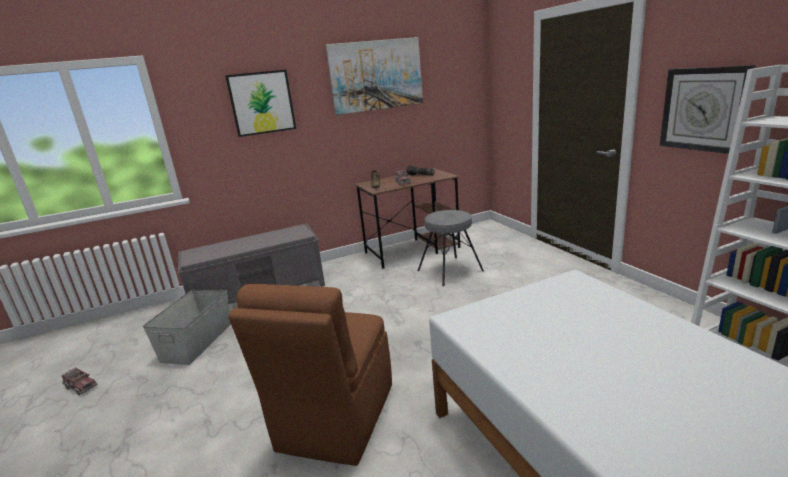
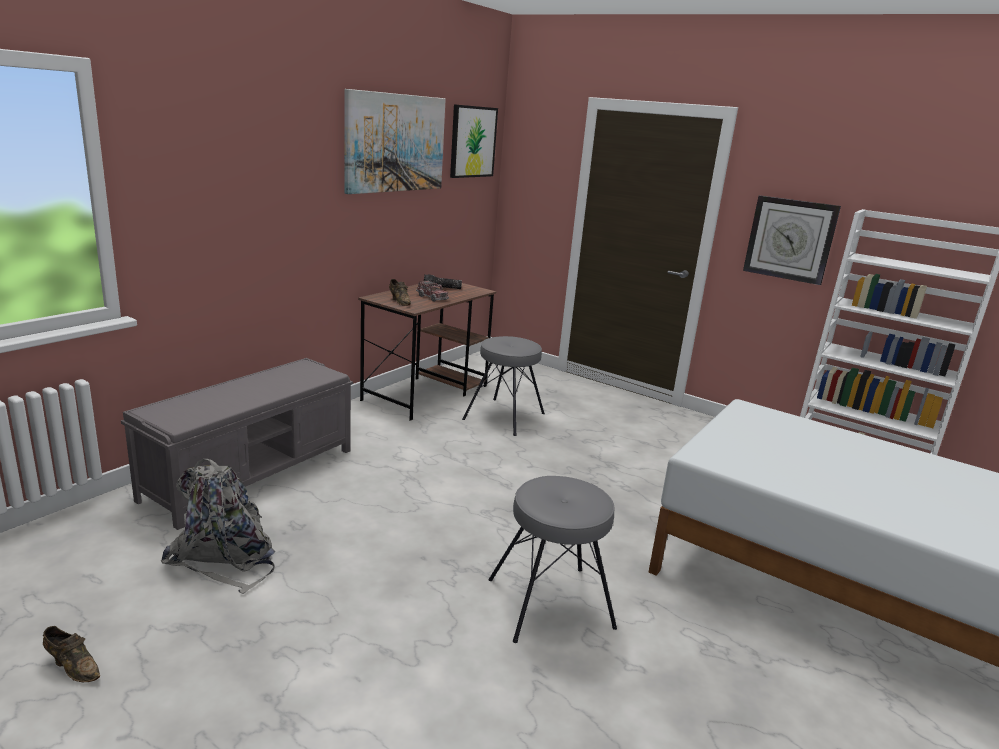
camera: 35 degrees left, 0 degrees up
toy truck [62,368,97,395] -> brown shoe [43,626,100,682]
grey storage box [143,290,231,365] -> grey backpack [161,459,275,594]
picture [225,70,296,137] -> picture moved to [450,104,498,178]
brown chair [228,284,392,466] -> grey stool [488,476,617,643]

